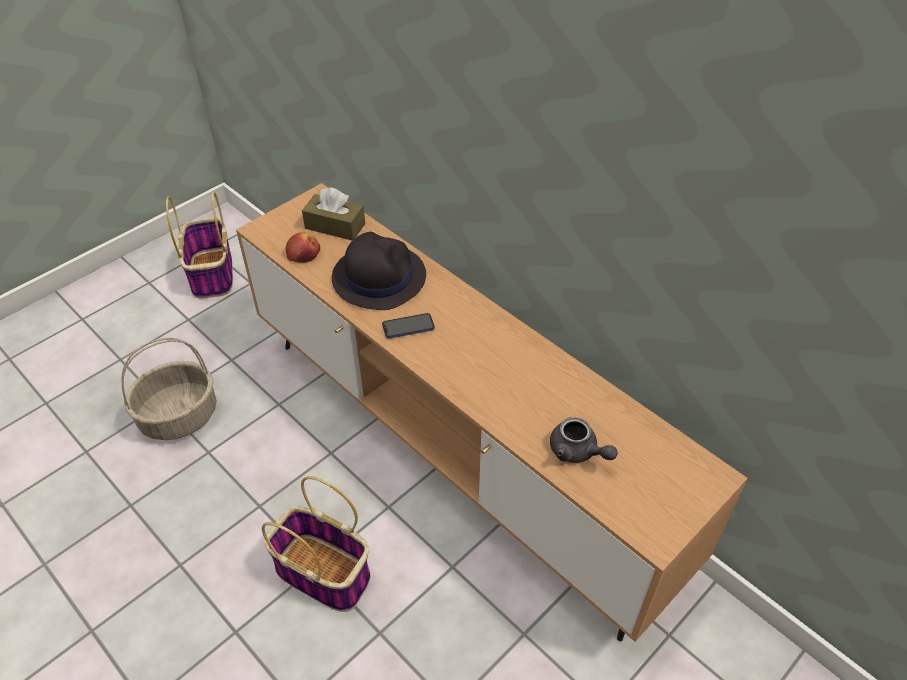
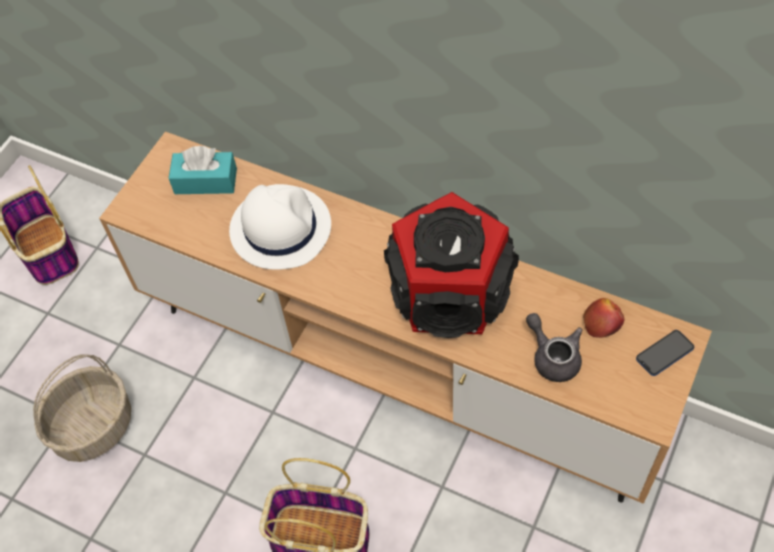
camera: 15 degrees left, 10 degrees up
apple [285,232,320,263] -> apple moved to [583,298,625,338]
brown tissue box [302,187,365,241] -> turquoise tissue box [169,146,237,194]
black hat [332,232,426,310] -> white hat [229,184,331,270]
phone [382,313,435,339] -> phone moved to [636,330,694,376]
grey teapot [550,417,618,463] -> grey teapot turned 150 degrees counterclockwise [526,313,582,382]
none -> speaker [384,192,519,338]

